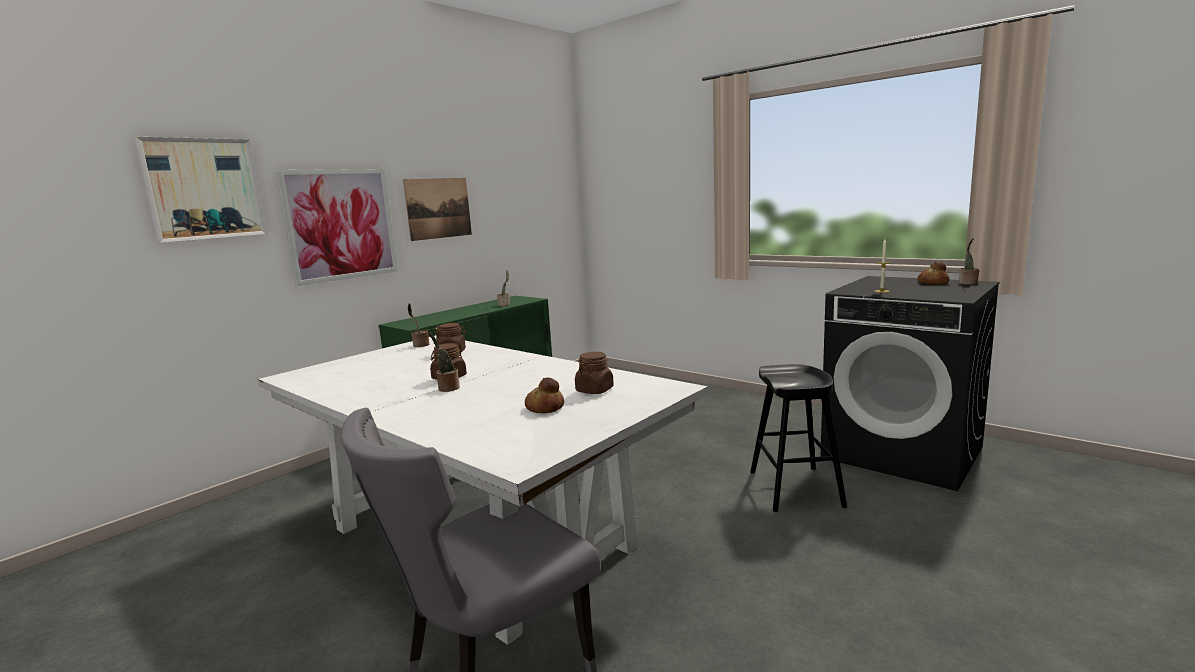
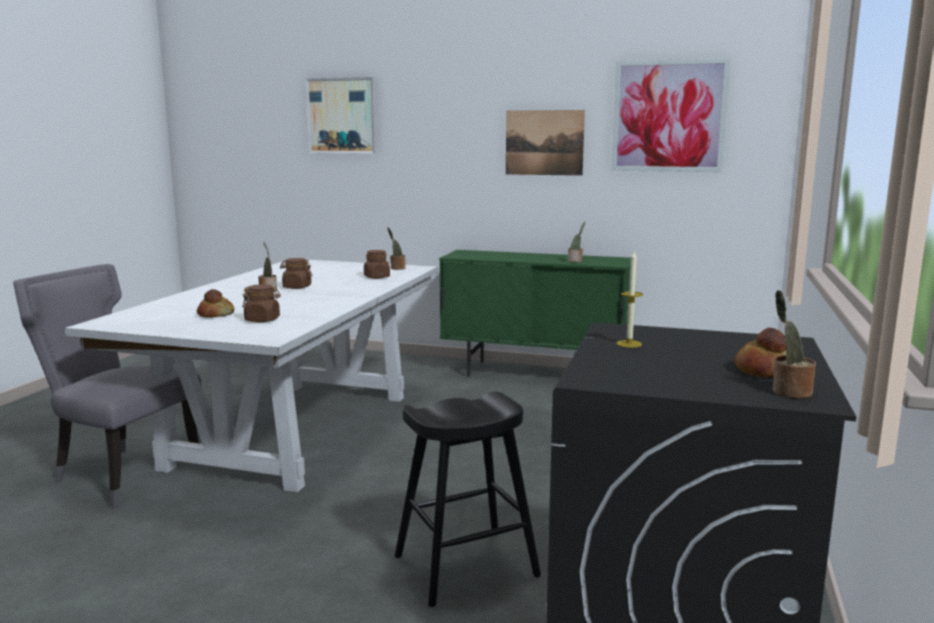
camera: 65 degrees right, 0 degrees up
picture [276,169,398,286] -> picture moved to [611,58,730,172]

